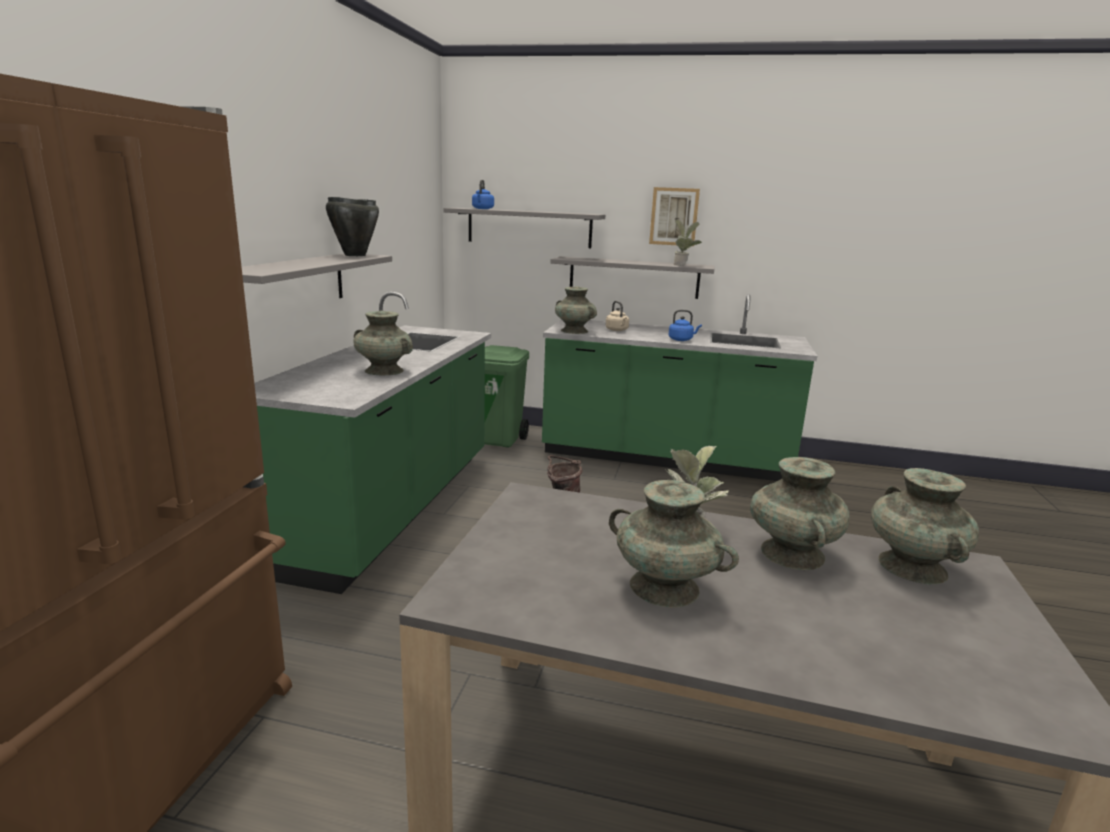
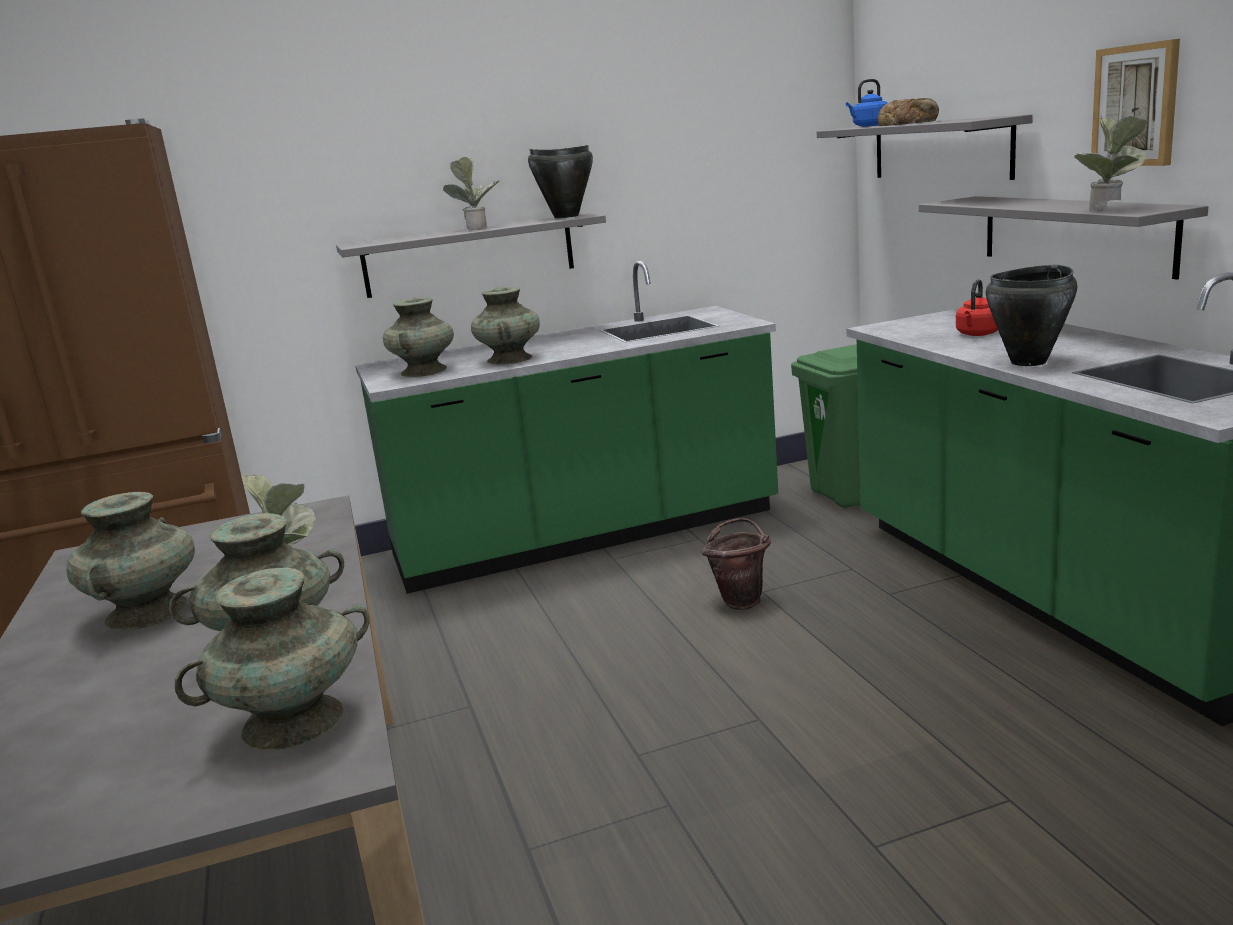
camera: 60 degrees right, 0 degrees up
turquoise vase [555,286,597,334] -> turquoise vase moved to [383,298,454,377]
beige kettle [606,301,629,331] -> red kettle [956,279,998,336]
blue kettle [669,310,702,341] -> black cooking pot [986,265,1077,366]
none -> potted plant [443,157,499,230]
none -> bread [878,98,939,126]

